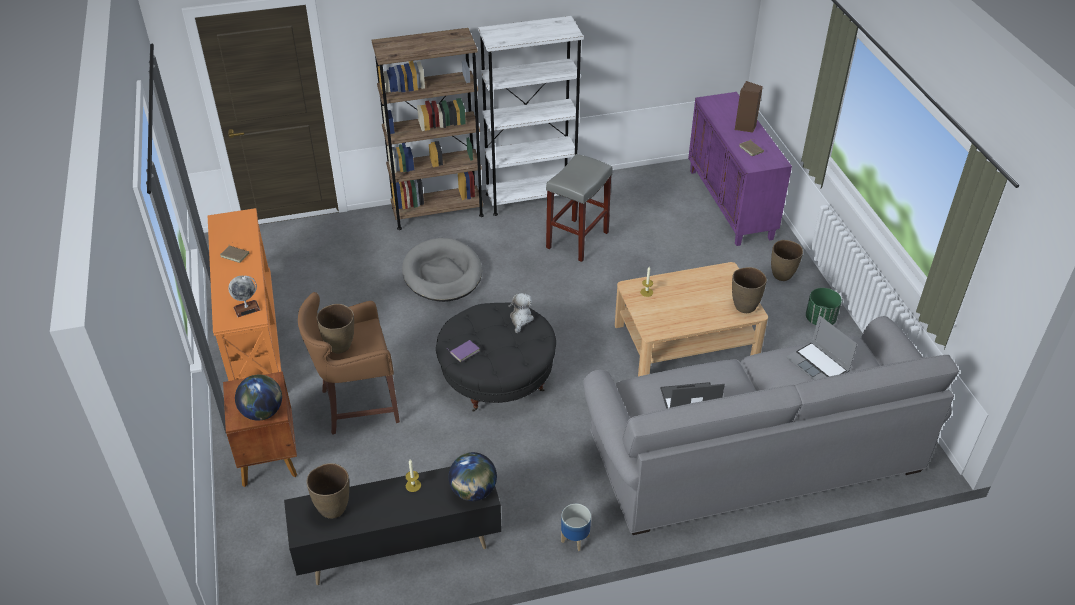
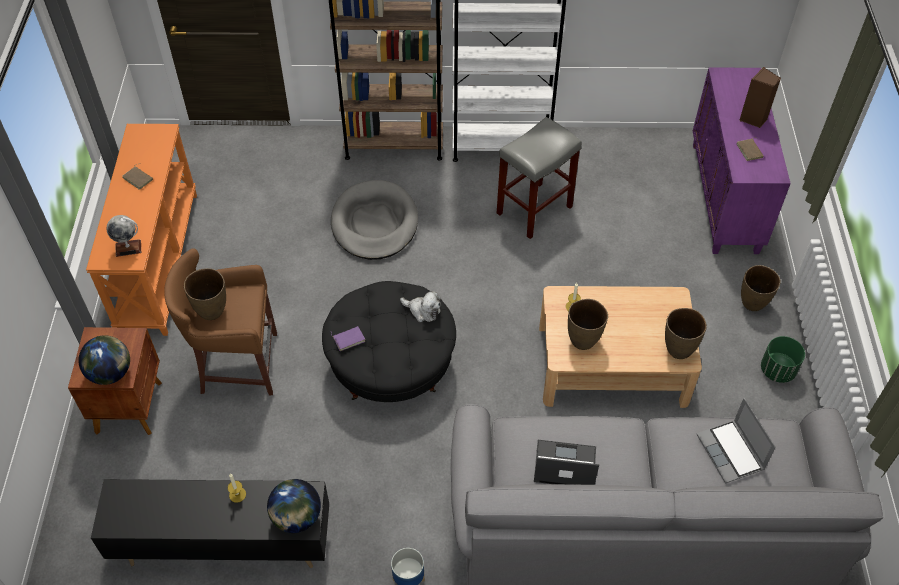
camera: 15 degrees right, 10 degrees up
brown vase [307,463,349,519] -> brown vase moved to [568,299,608,350]
plush toy [508,293,534,333] -> plush toy turned 90 degrees clockwise [400,291,441,322]

